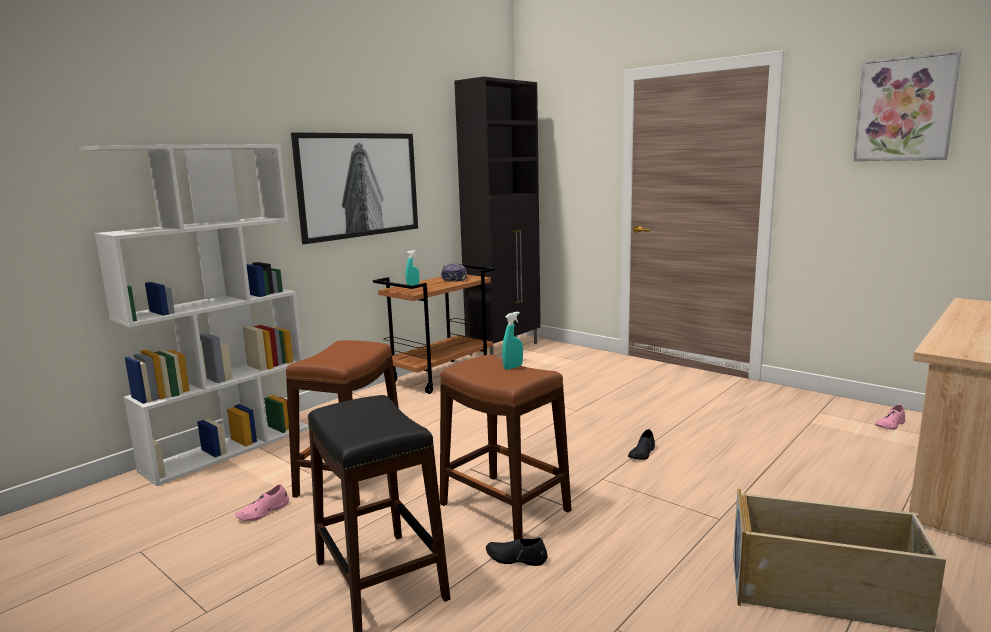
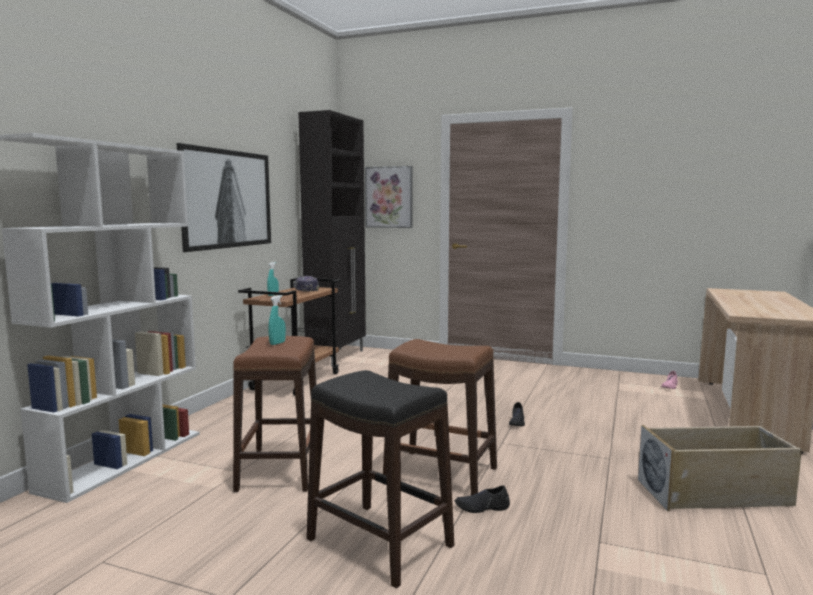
camera: 20 degrees left, 5 degrees down
pink shoe [235,484,289,521] -> none
turquoise spray bottle [502,312,523,370] -> turquoise spray bottle moved to [268,295,286,345]
picture [853,51,962,161] -> picture moved to [365,166,412,228]

